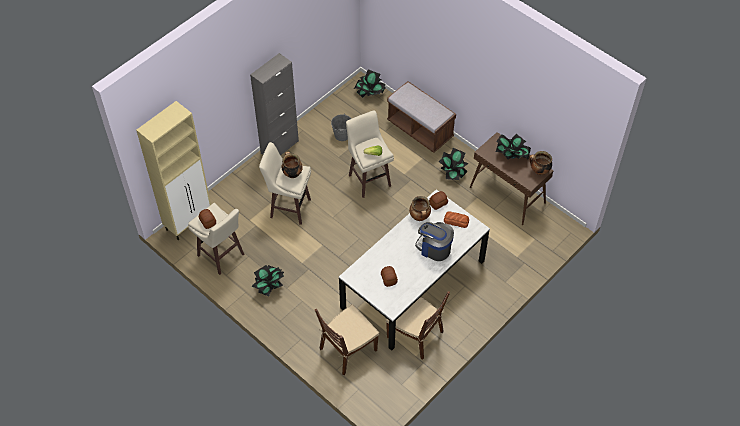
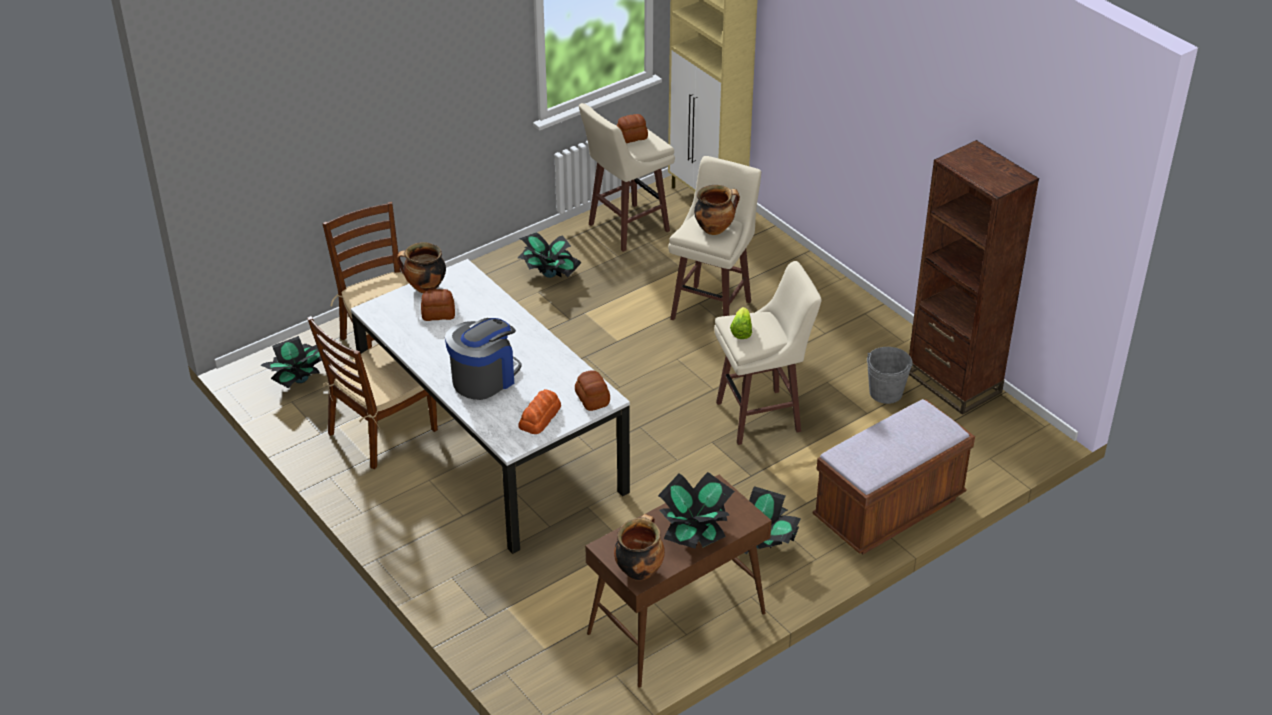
camera: 100 degrees right, 15 degrees down
grey cabinet [250,53,299,155] -> none
potted plant [354,69,386,98] -> potted plant moved to [260,336,329,388]
cooking pot [409,196,431,221] -> cooking pot moved to [397,242,446,293]
none -> brown bookcase [909,140,1039,415]

